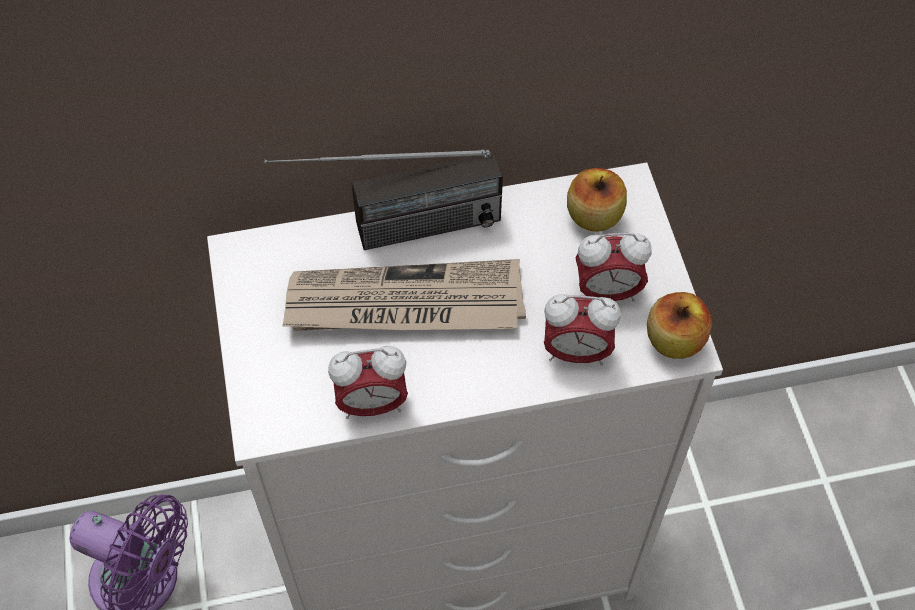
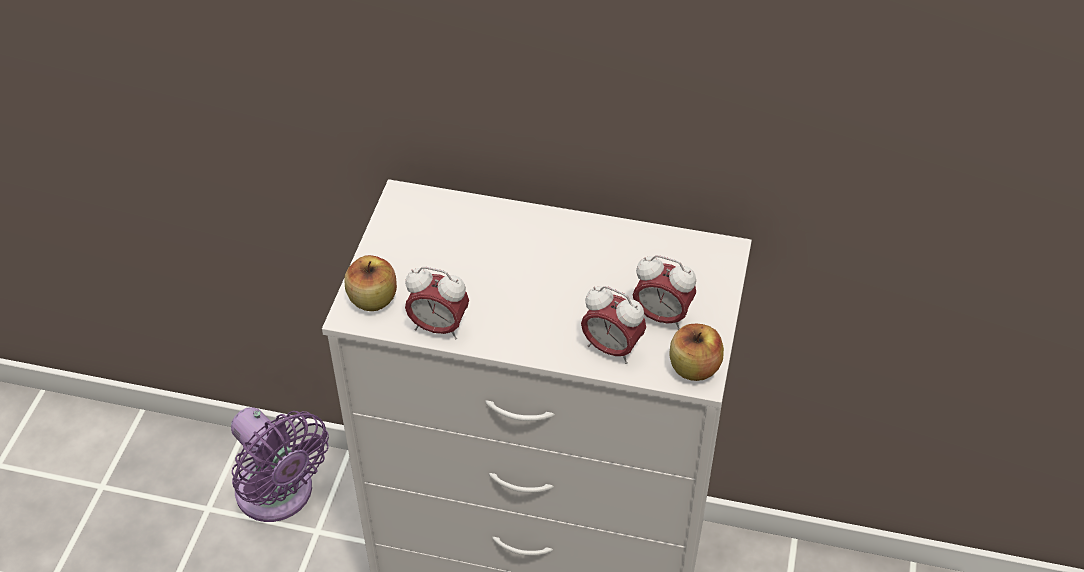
camera: 25 degrees right, 10 degrees down
radio [264,150,503,250] -> none
newspaper [282,259,526,331] -> none
apple [567,168,627,232] -> apple moved to [344,255,397,311]

